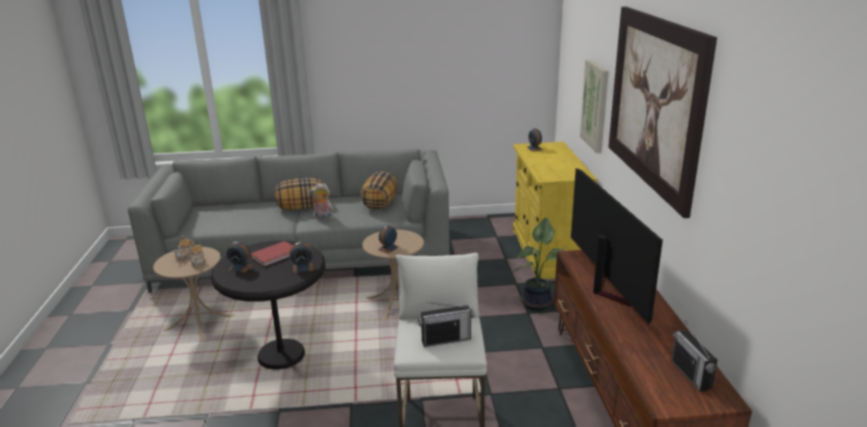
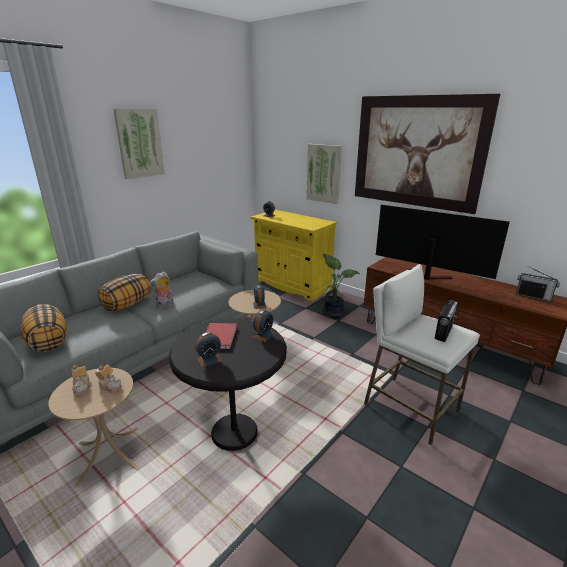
camera: 45 degrees left, 0 degrees up
pillow [361,171,398,210] -> pillow moved to [21,304,67,352]
none -> picture [113,109,165,179]

